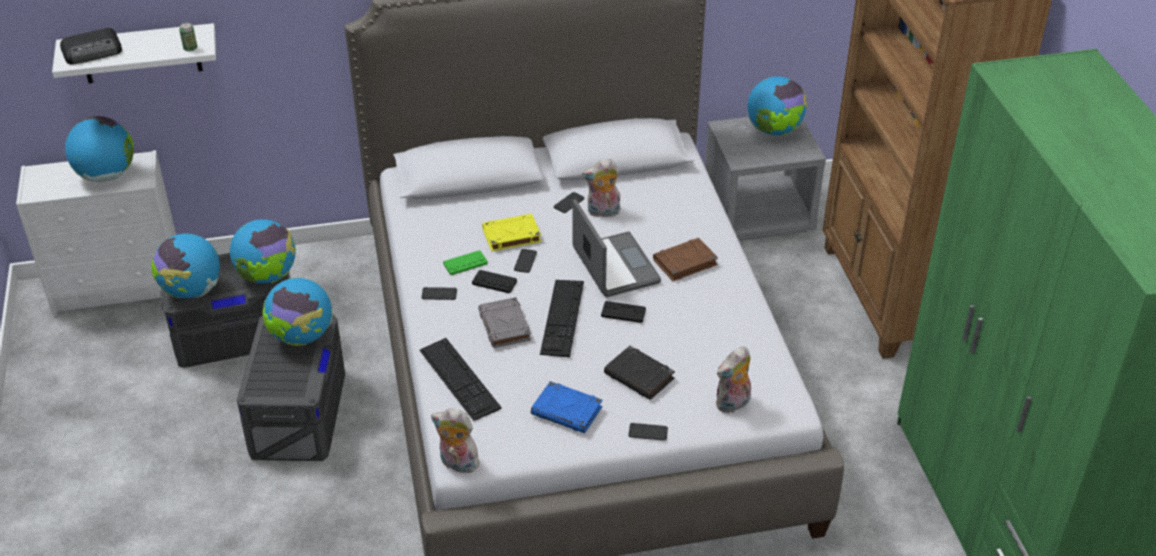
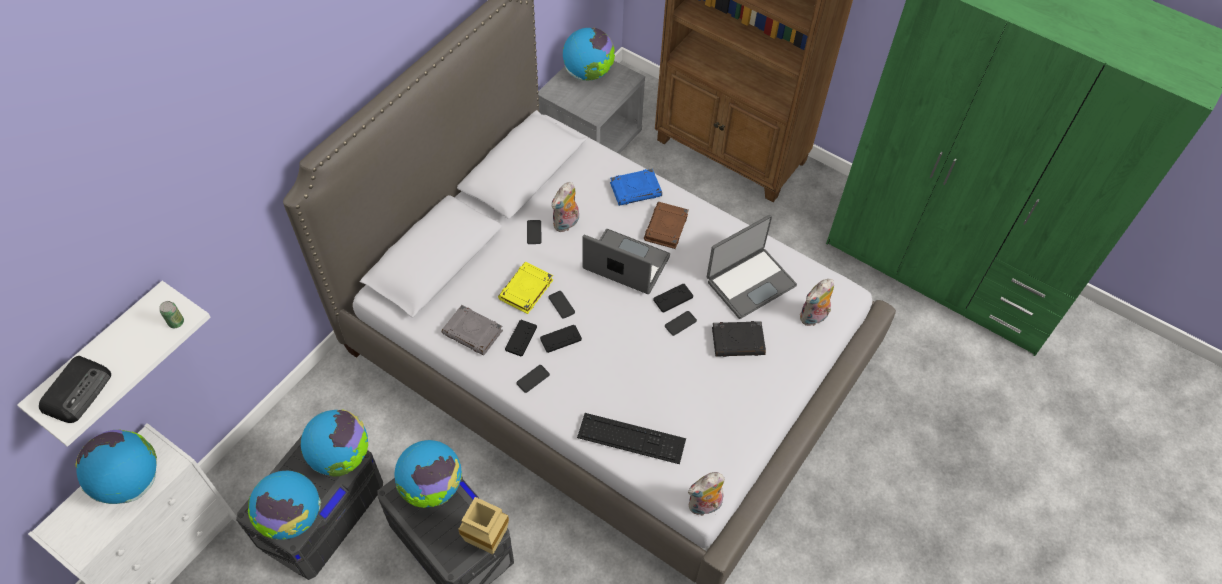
camera: 45 degrees left, 15 degrees up
green game controller [443,251,488,275] -> black game controller [505,320,537,356]
grey book [478,297,531,348] -> grey book moved to [442,305,503,356]
blue book [531,381,603,433] -> blue book moved to [610,169,662,206]
keyboard [540,280,584,357] -> none
phone [629,423,668,441] -> phone moved to [665,311,697,336]
plush toy [716,346,751,414] -> plush toy turned 45 degrees clockwise [799,279,834,326]
none -> beige vase [458,497,509,554]
none -> laptop [707,215,797,319]

